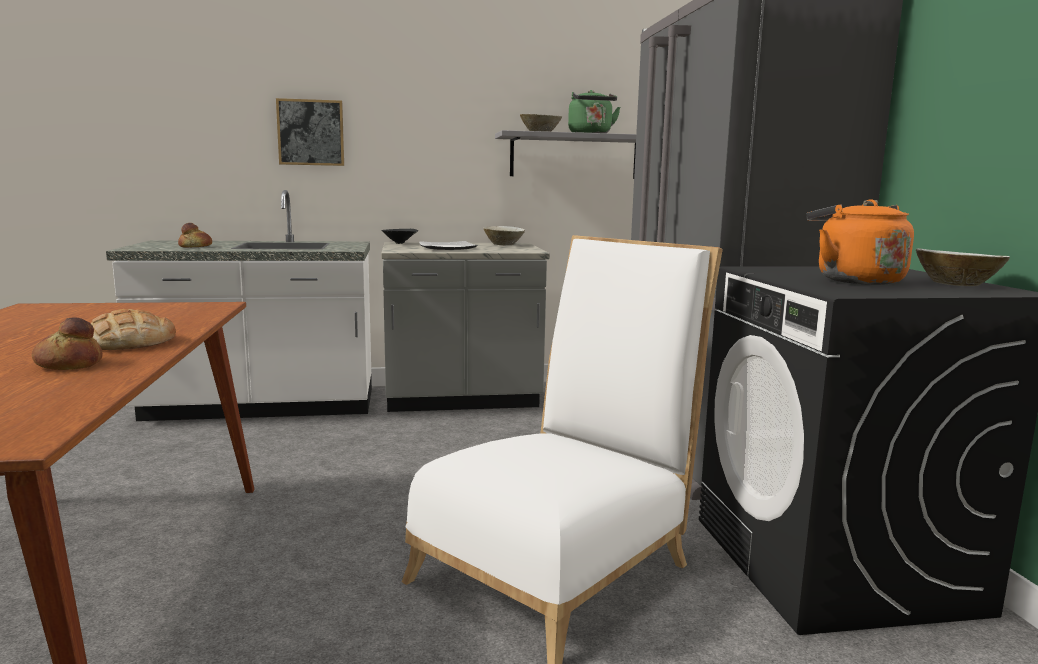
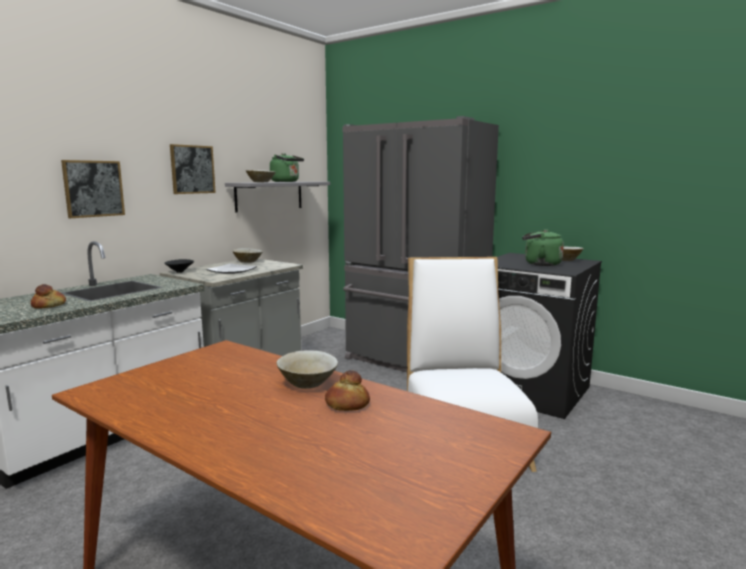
camera: 45 degrees left, 0 degrees up
bread [91,309,176,350] -> beige bowl [277,350,338,389]
orange kettle [806,199,914,285] -> green kettle [522,229,564,266]
none -> picture [170,144,216,194]

